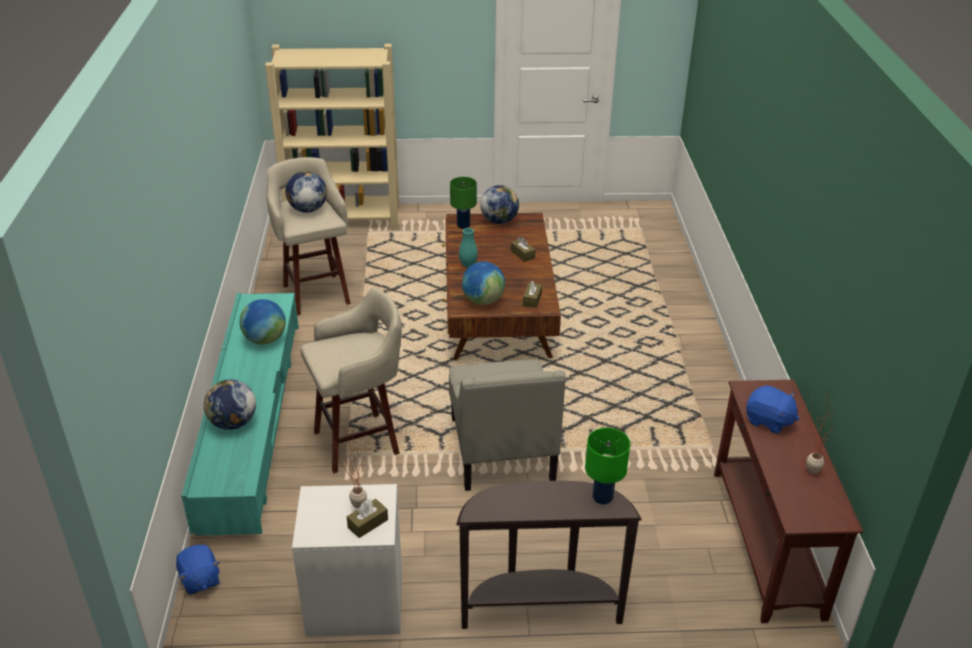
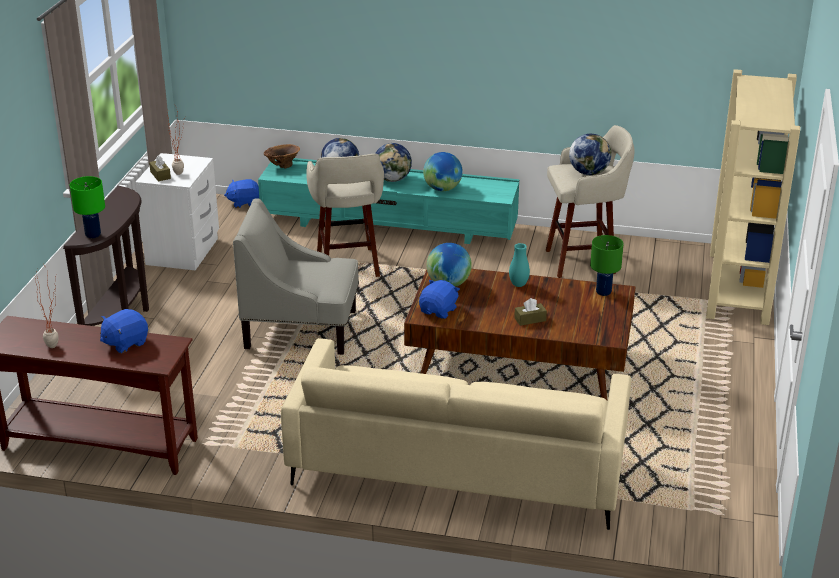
camera: 105 degrees right, 5 degrees down
globe [480,185,519,224] -> globe moved to [375,143,412,182]
brown tissue box [523,281,542,308] -> blue plush toy [419,280,460,319]
none -> brown vase [264,144,300,168]
none -> beige sofa [281,338,631,530]

